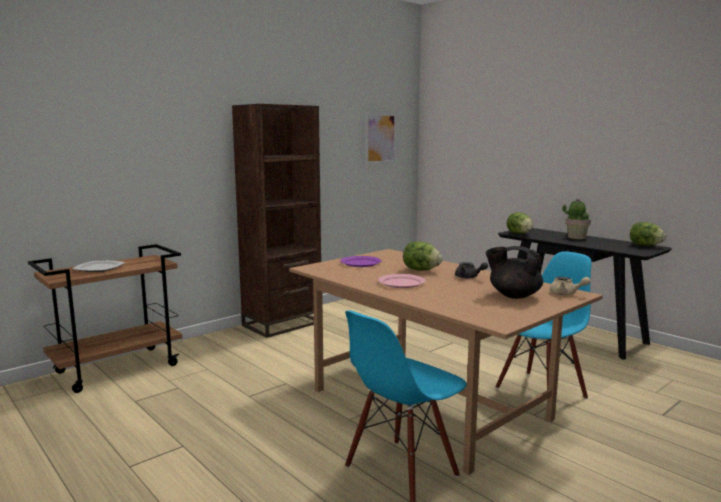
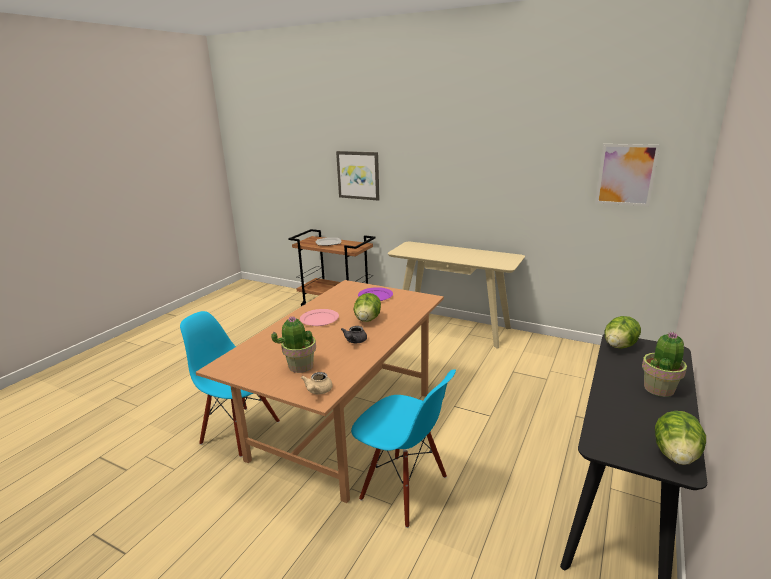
camera: 70 degrees right, 10 degrees up
brown bookcase [232,104,321,338] -> beige console table [388,242,525,348]
black teapot [486,246,543,299] -> potted plant [271,316,316,373]
none -> picture [336,151,380,201]

